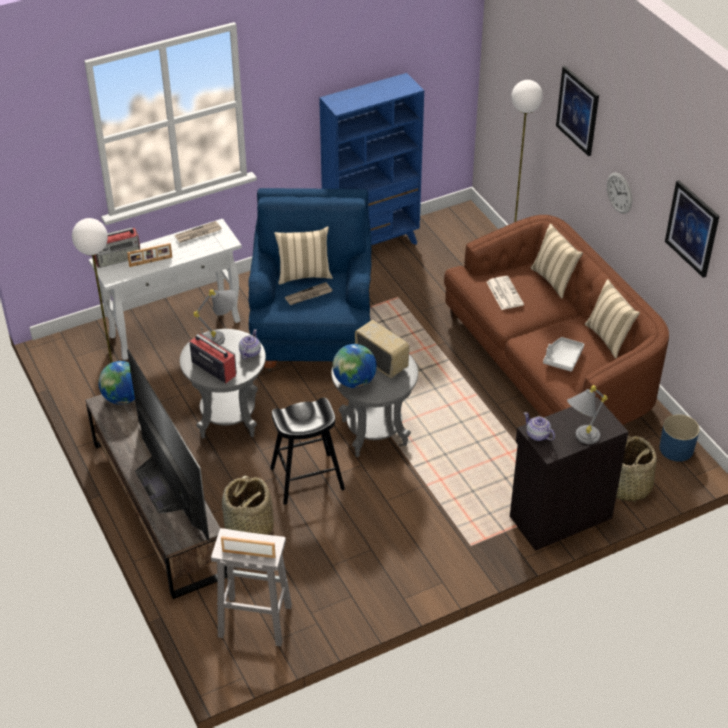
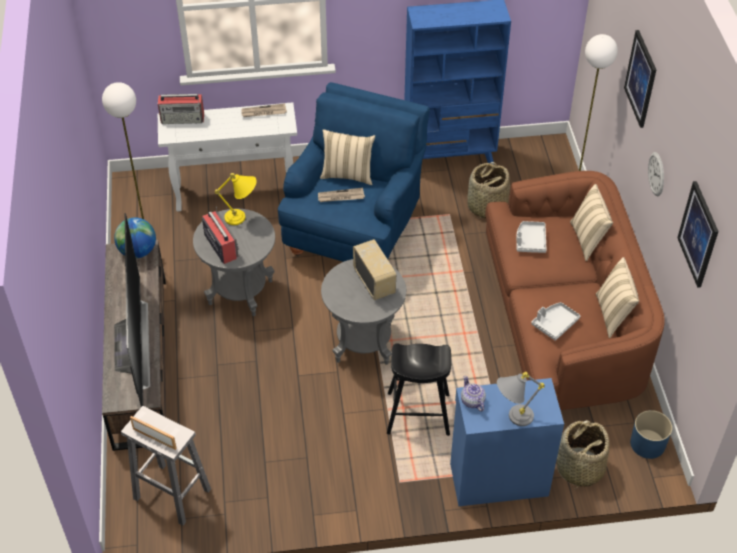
camera: 20 degrees right, 5 degrees up
picture frame [127,243,172,267] -> none
grey table lamp [193,289,237,345] -> yellow table lamp [215,173,257,225]
basket [222,476,274,535] -> basket moved to [467,162,510,218]
teapot [239,329,261,359] -> none
black stool [270,398,345,505] -> black stool moved to [387,343,451,436]
globe [333,344,377,388] -> none
newspaper [487,276,524,310] -> grey tray [516,221,546,253]
black cabinet [510,397,628,551] -> blue cabinet [450,378,564,506]

